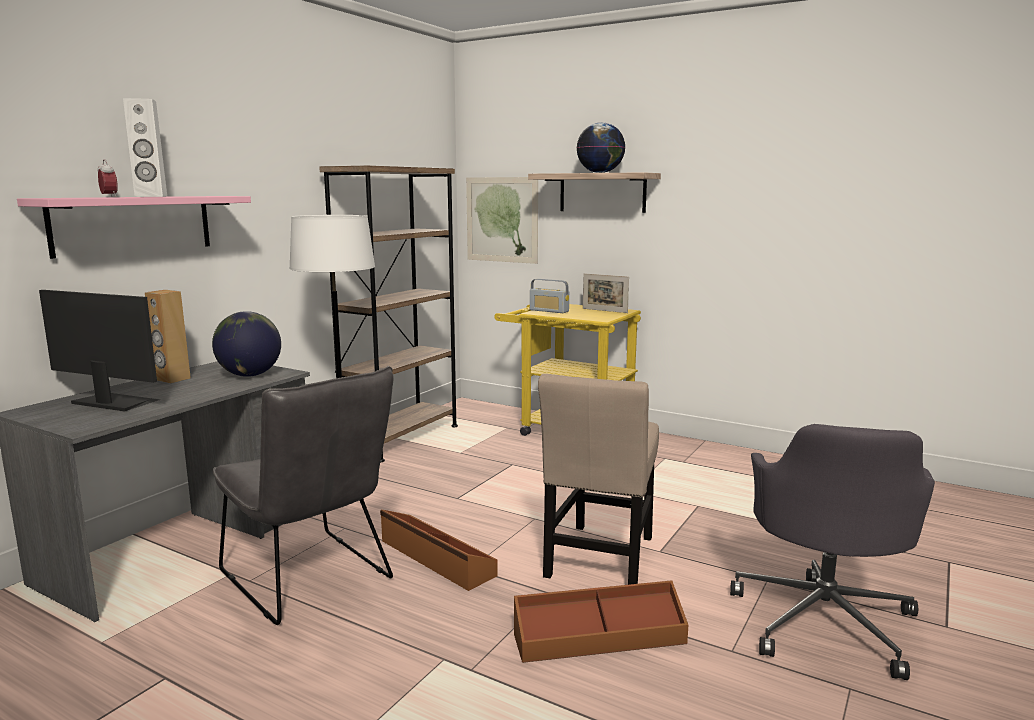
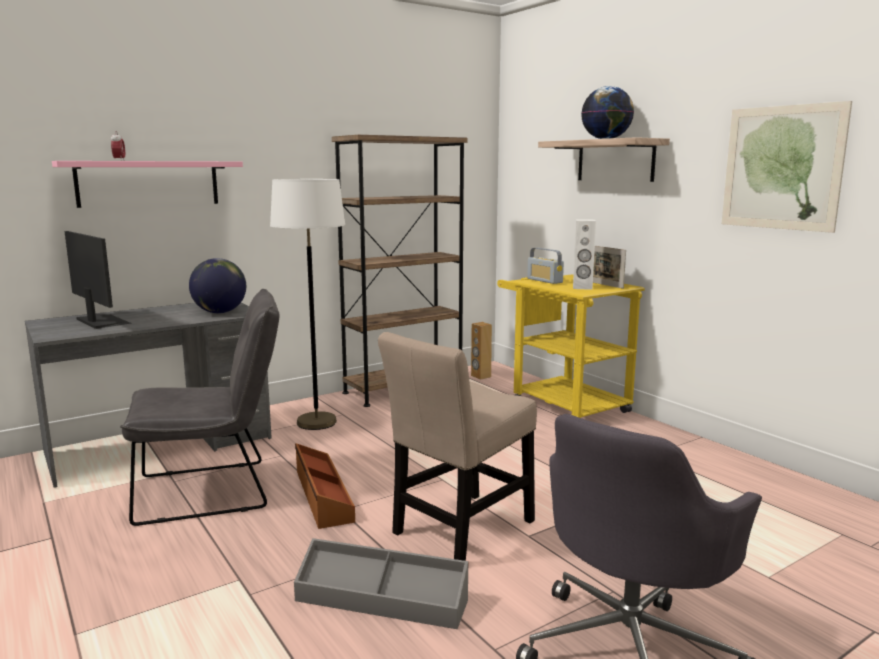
camera: 25 degrees right, 0 degrees up
white speaker [123,98,167,197] -> white speaker moved to [573,219,596,290]
brown speaker [145,290,191,383] -> brown speaker moved to [471,322,492,380]
grey chair [213,366,394,625] -> grey chair turned 90 degrees counterclockwise [120,289,280,526]
picture [466,177,538,264] -> picture moved to [722,101,852,233]
brown storage box [514,580,688,663] -> grey storage box [294,538,469,629]

